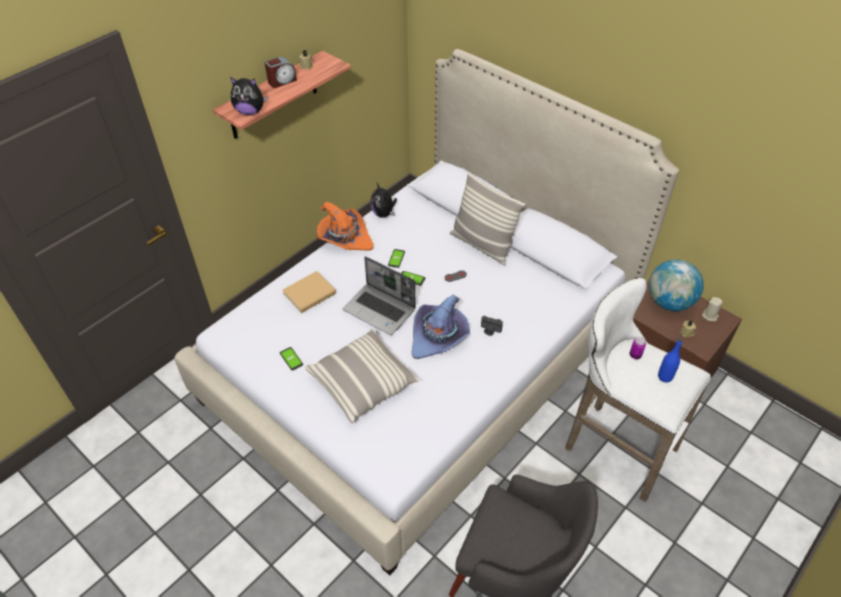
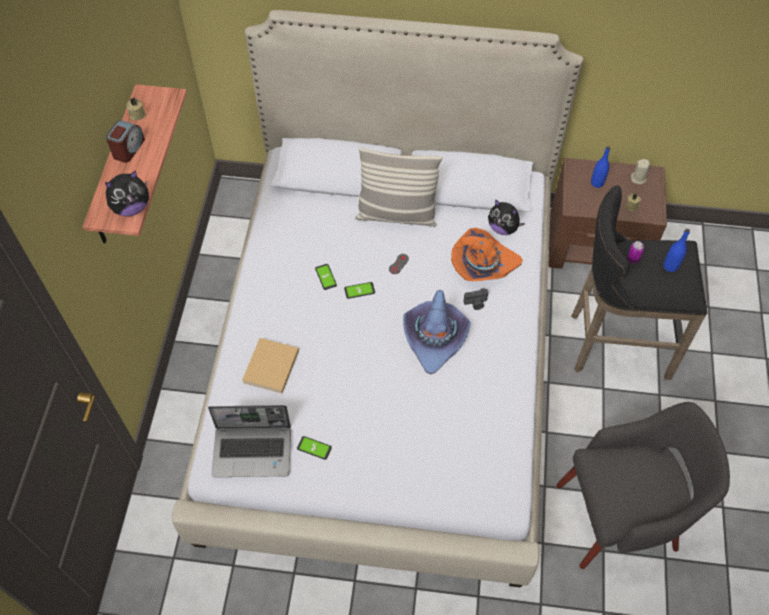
camera: 35 degrees left, 10 degrees up
pillow [305,329,420,423] -> none
orange hat [317,202,374,251] -> orange hat moved to [451,228,523,281]
laptop [343,256,416,335] -> laptop moved to [208,405,291,477]
plush toy [370,183,397,218] -> plush toy moved to [488,199,525,235]
white stool [566,278,711,502] -> black stool [571,185,707,380]
globe [649,259,704,311] -> blue bottle [591,146,610,188]

